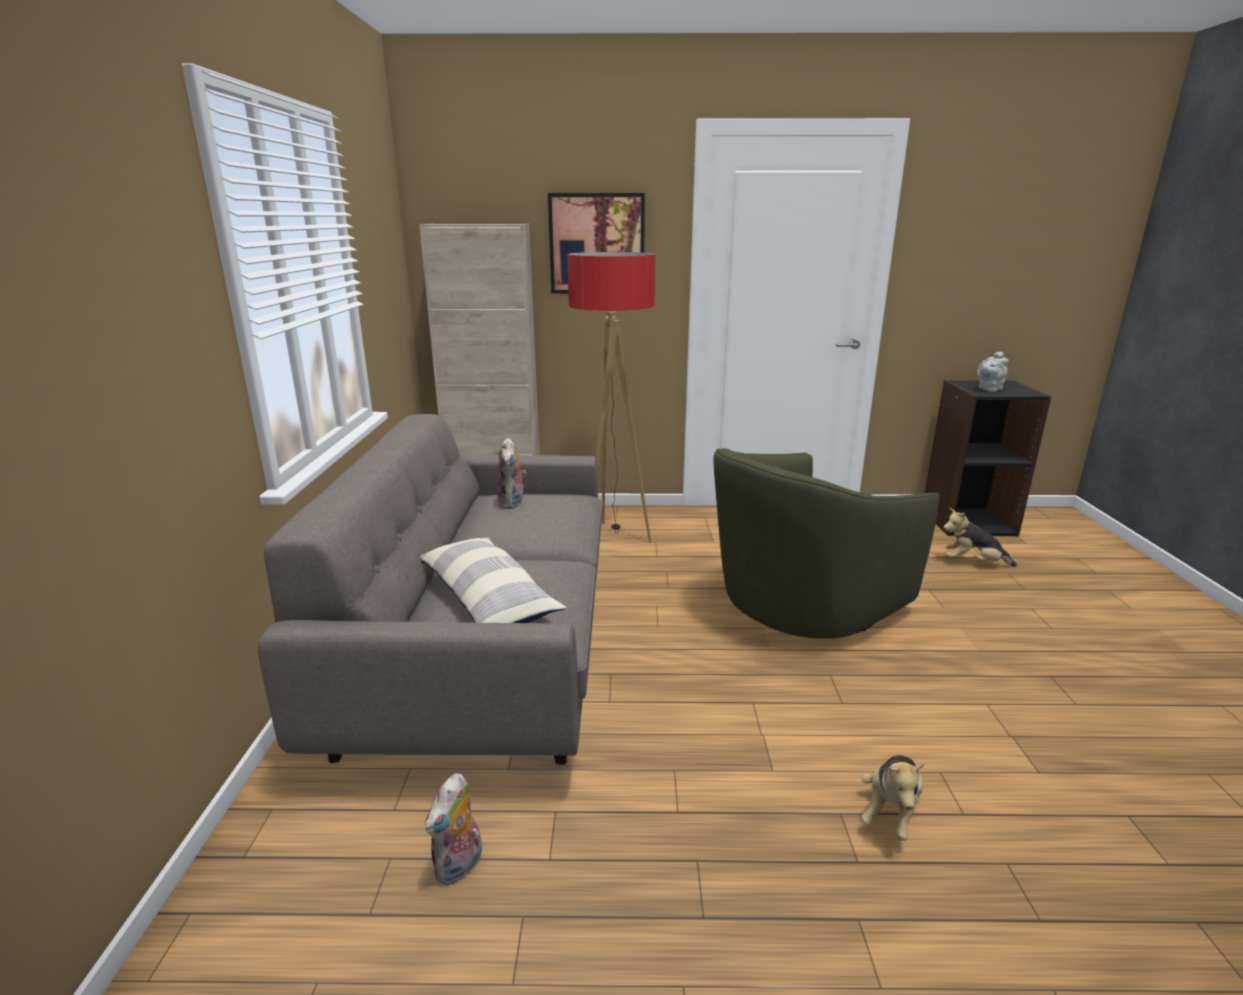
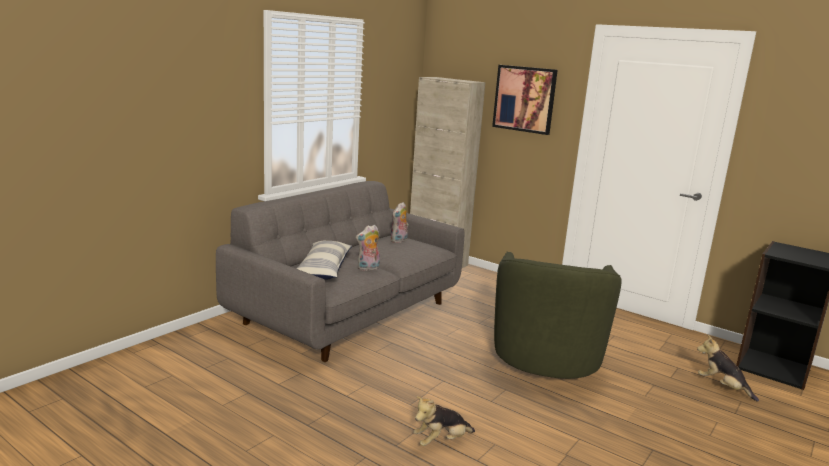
camera: 35 degrees right, 5 degrees down
plush toy [425,773,482,886] -> plush toy moved to [356,225,380,271]
floor lamp [567,252,656,542] -> none
green armchair [714,448,940,639] -> green armchair turned 75 degrees counterclockwise [494,251,622,379]
grey teapot [977,352,1009,392] -> none

